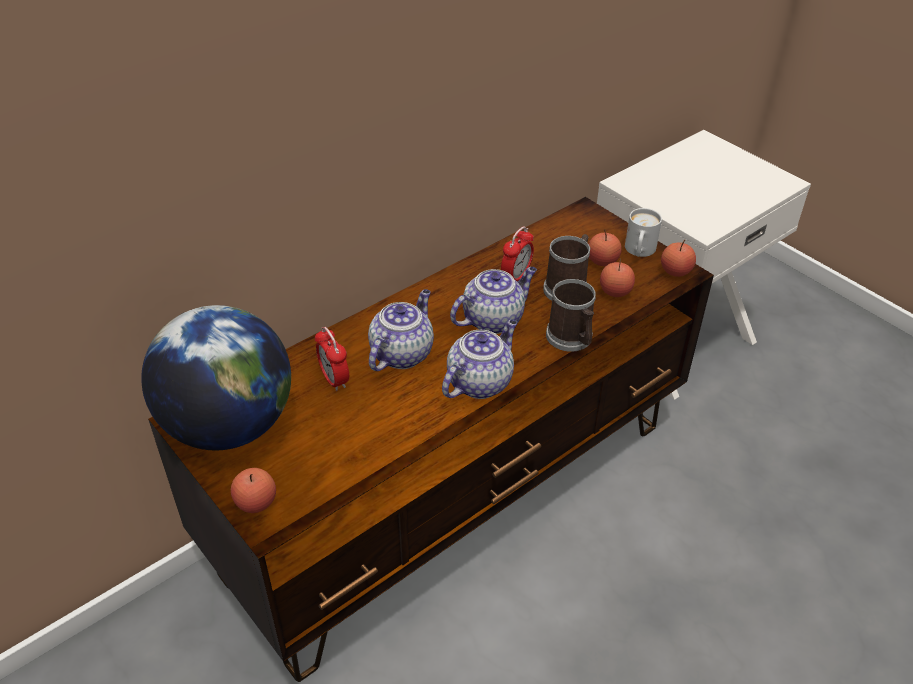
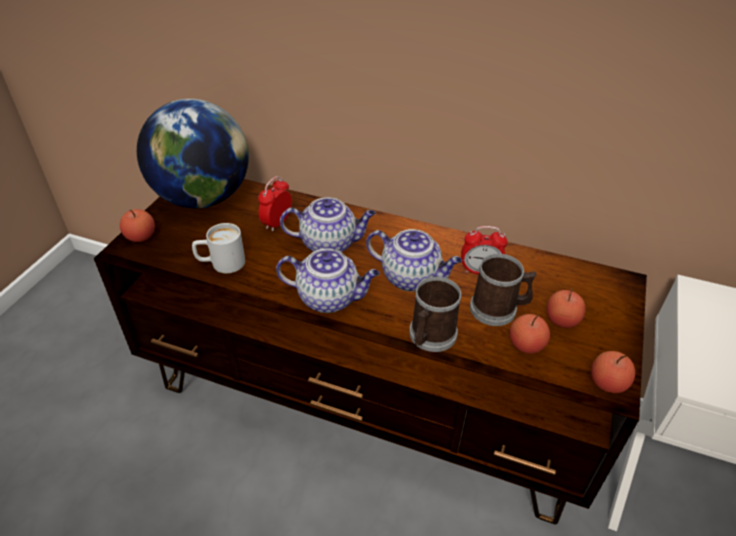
camera: 60 degrees right, 0 degrees up
white mug [625,208,662,257] -> white mug moved to [192,223,245,273]

